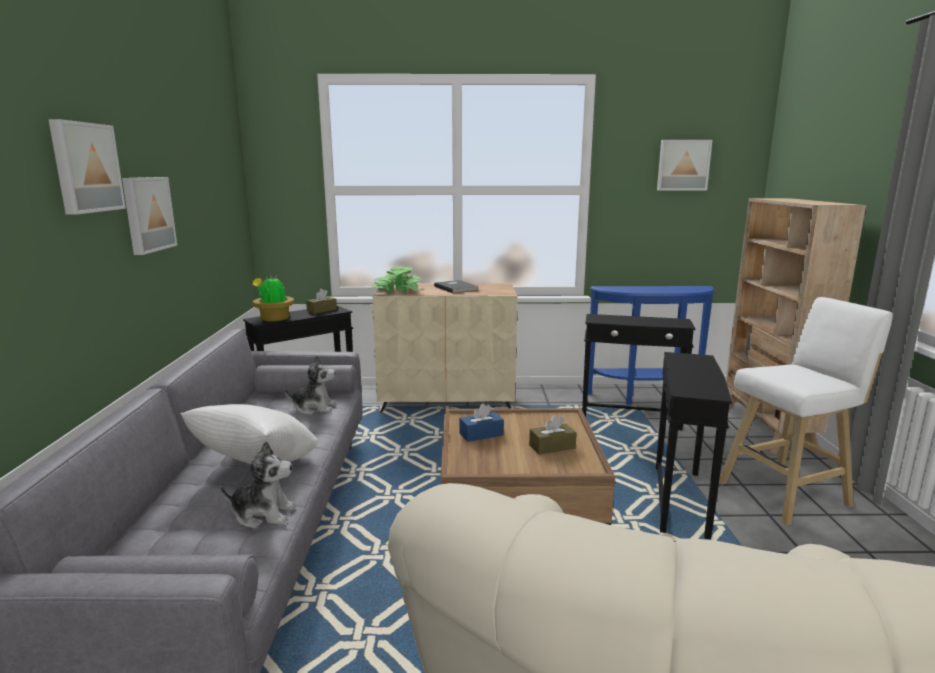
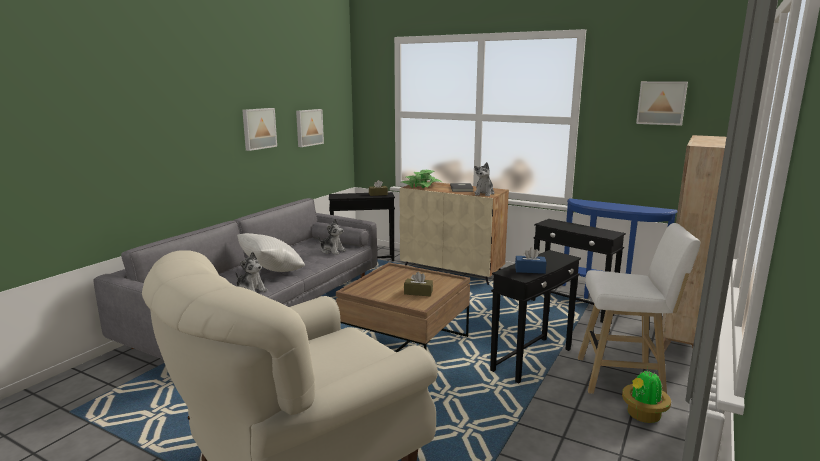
camera: 30 degrees right, 0 degrees up
picture [48,119,126,215] -> picture moved to [296,109,324,147]
potted plant [253,275,294,321] -> potted plant moved to [622,369,671,423]
blue tissue box [459,404,504,442] -> blue tissue box moved to [515,247,546,274]
none -> plush toy [474,162,495,196]

